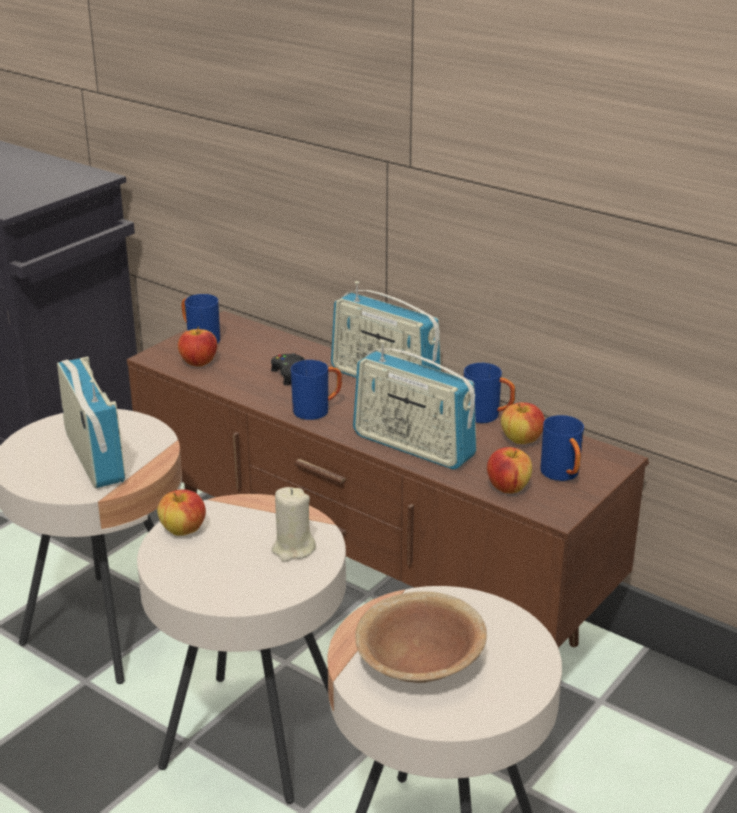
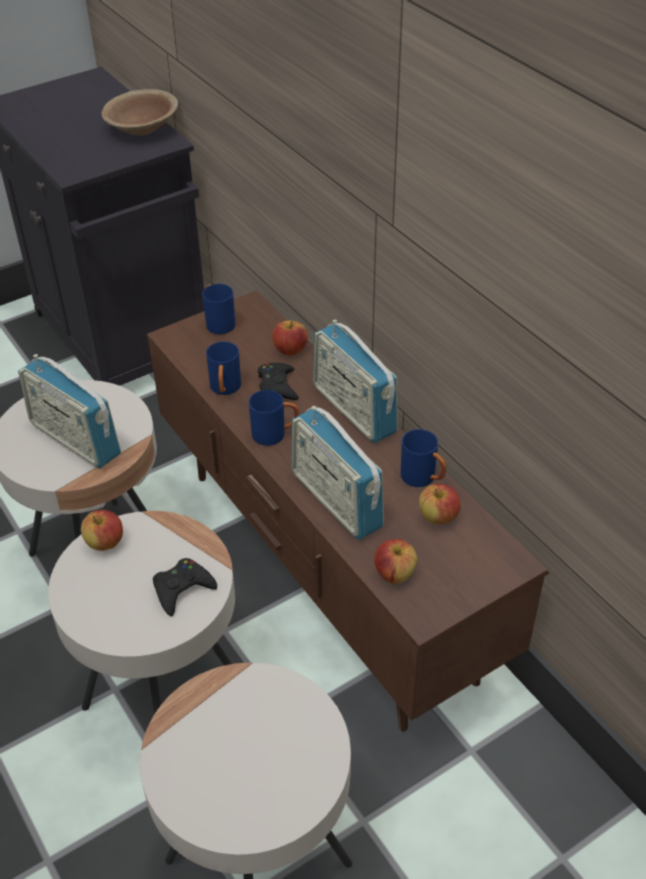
camera: 20 degrees right, 15 degrees up
radio [57,357,125,488] -> radio turned 135 degrees clockwise [18,354,121,468]
apple [178,326,217,367] -> apple moved to [272,321,308,356]
beige candle [271,487,316,562] -> black game controller [153,558,217,616]
brown bowl [356,591,487,683] -> brown bowl moved to [102,89,178,136]
blue mug [540,415,584,481] -> blue mug moved to [206,341,241,395]

